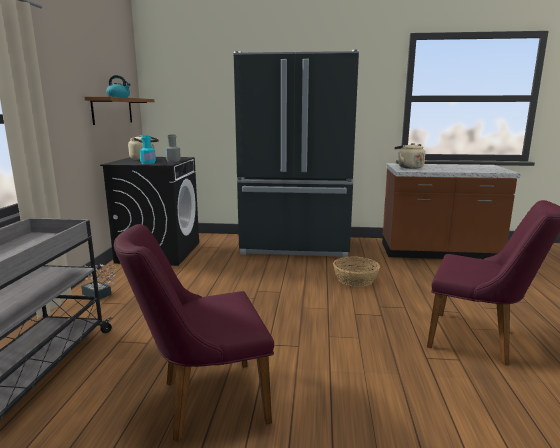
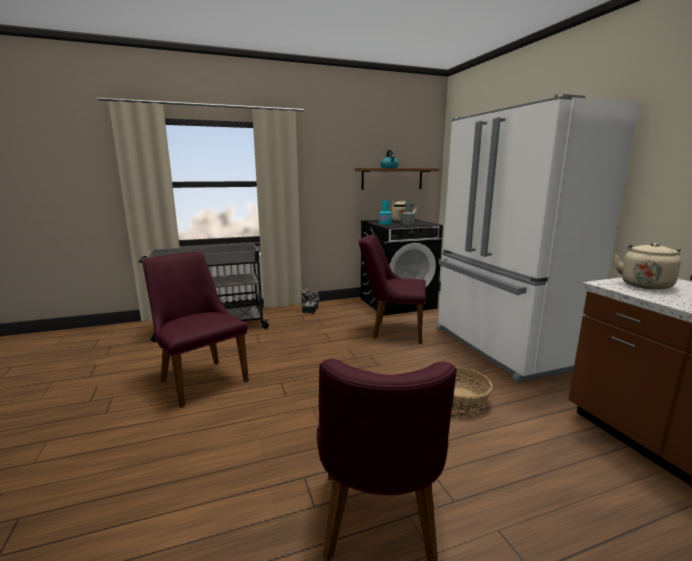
camera: 65 degrees right, 0 degrees up
black fridge [233,50,359,257] -> white fridge [436,94,640,383]
none -> purple chair [359,234,426,344]

